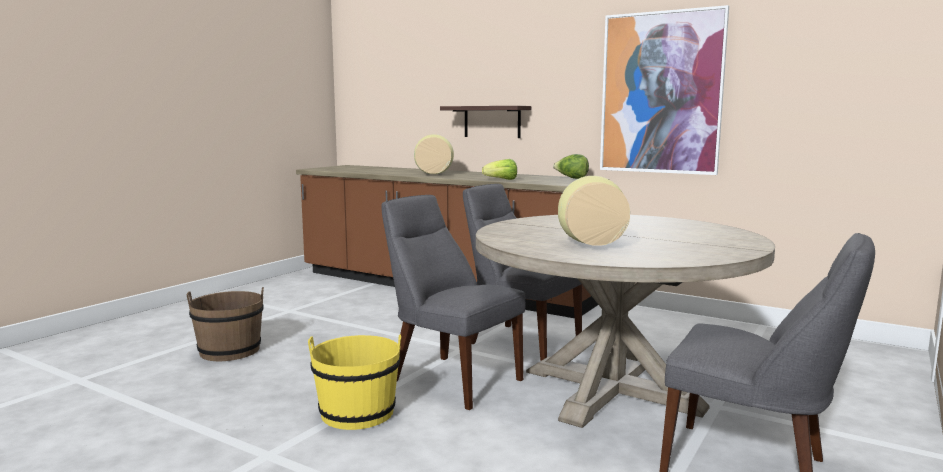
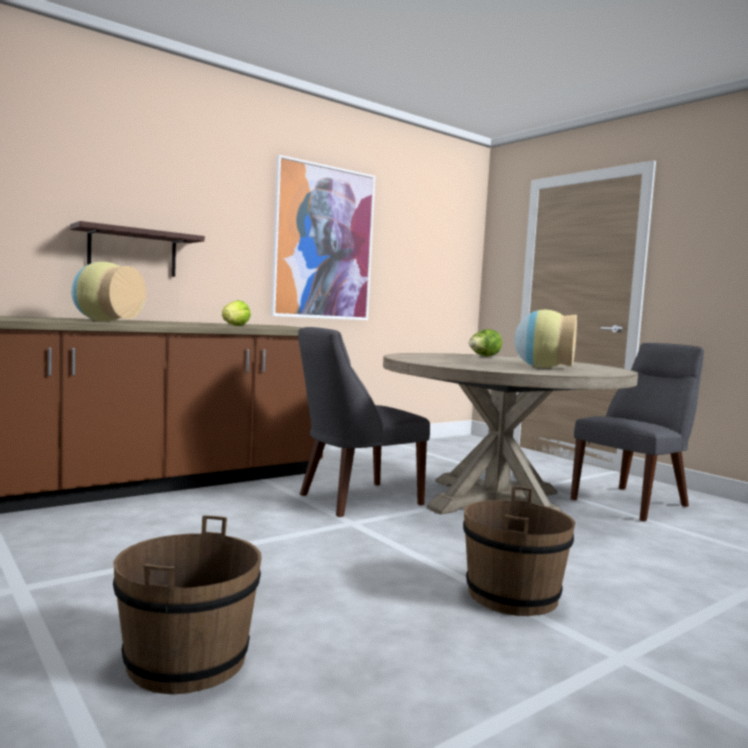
camera: 70 degrees left, 5 degrees down
yellow bucket [308,334,401,430] -> brown bucket [463,487,575,616]
grey chair [382,195,525,410] -> none
lettuce [553,154,589,179] -> lettuce moved to [469,329,502,357]

